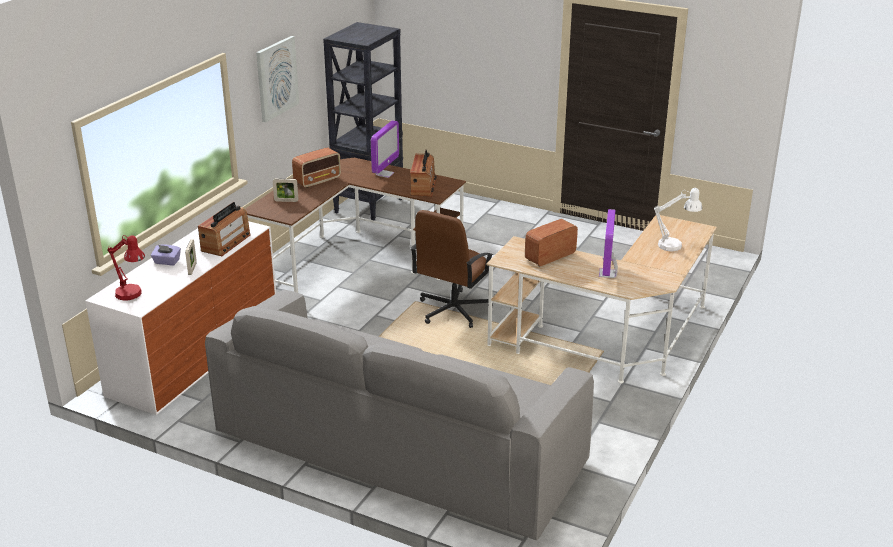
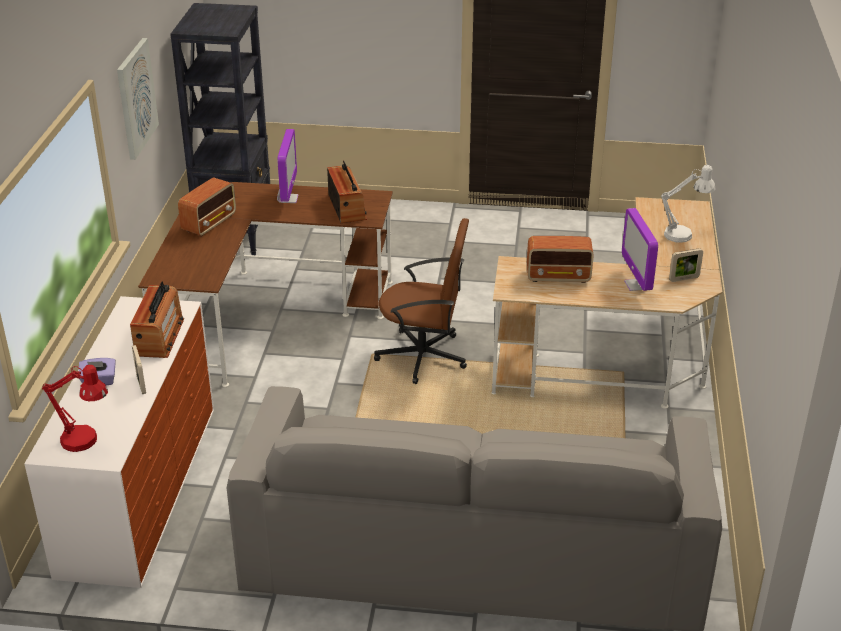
camera: 20 degrees left, 5 degrees up
picture frame [273,178,298,202] -> picture frame moved to [669,248,703,282]
brown office chair [410,210,494,328] -> brown office chair turned 90 degrees counterclockwise [374,218,469,384]
radio [525,219,578,267] -> radio turned 120 degrees counterclockwise [527,236,594,283]

